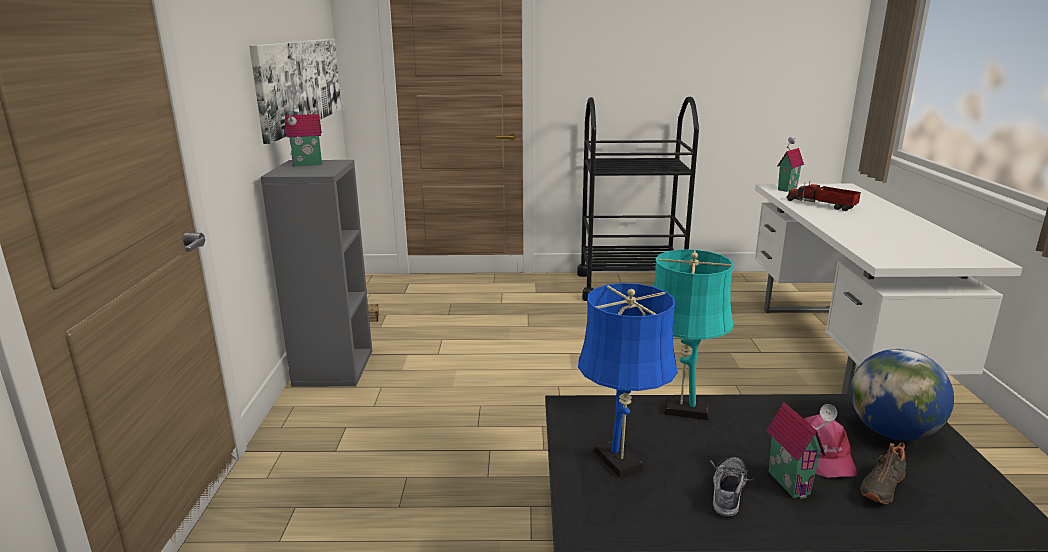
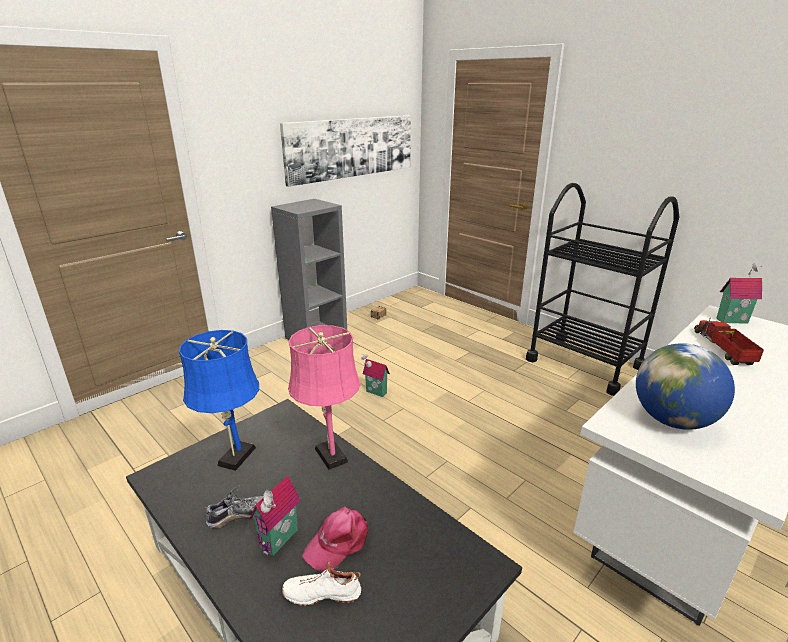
camera: 45 degrees right, 5 degrees up
toy house [282,103,322,166] -> toy house moved to [361,354,390,397]
turquoise table lamp [654,249,734,420] -> pink table lamp [288,325,360,470]
globe [850,349,954,441] -> globe moved to [636,343,735,430]
black shoe [860,442,906,504] -> white shoe [282,562,361,606]

